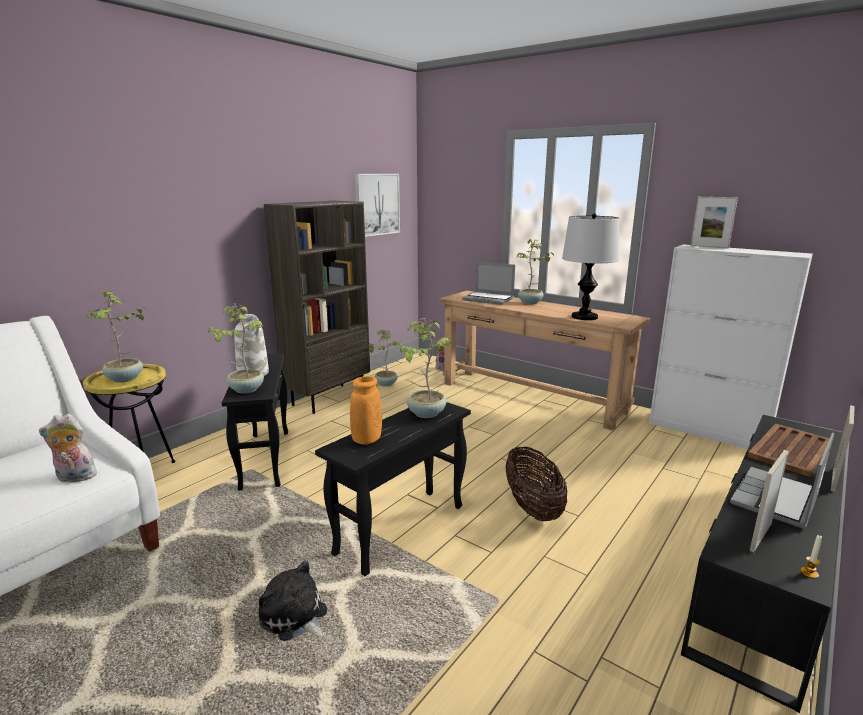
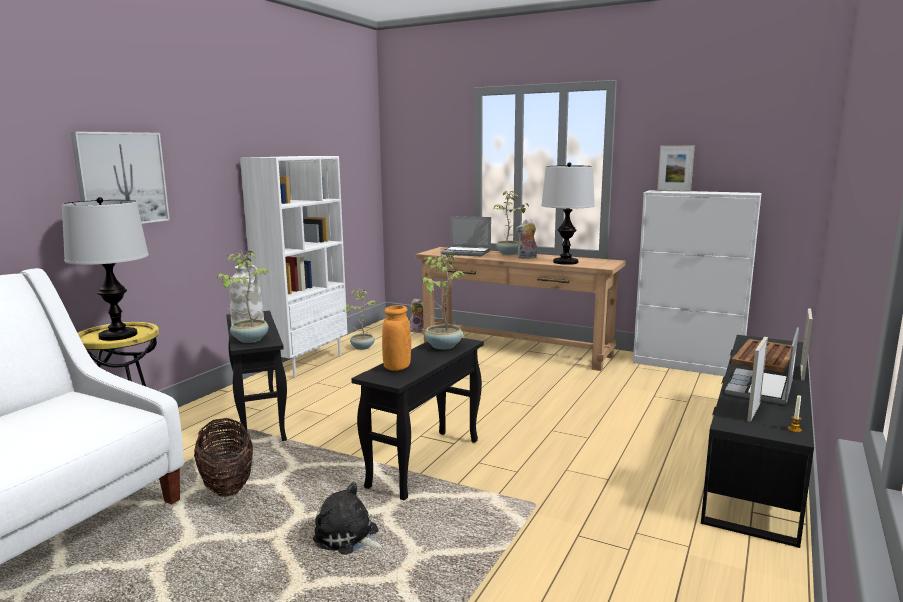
camera: 10 degrees left, 5 degrees down
plush toy [39,414,97,482] -> plush toy moved to [516,219,537,259]
potted plant [87,290,147,383] -> table lamp [62,197,149,341]
brown bookcase [264,201,370,414] -> white bookcase [240,156,348,378]
picture [355,174,400,237] -> picture moved to [71,131,170,224]
basket [505,447,567,521] -> basket moved to [194,418,253,497]

